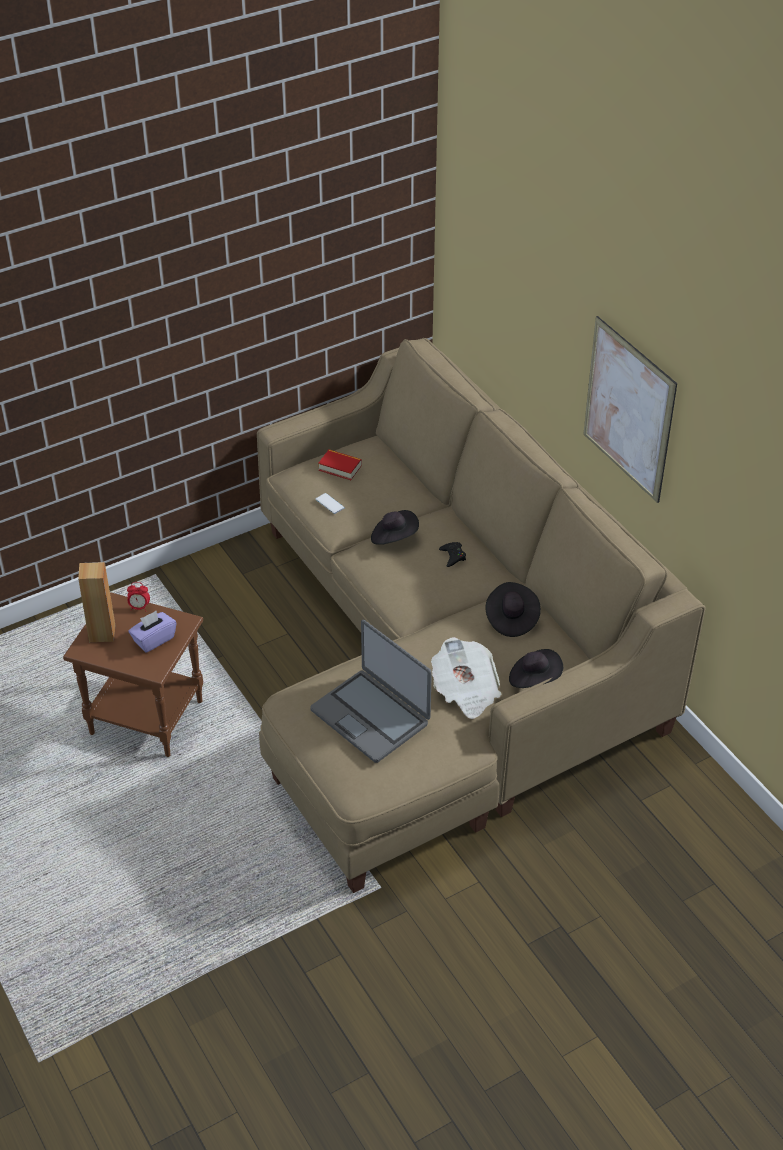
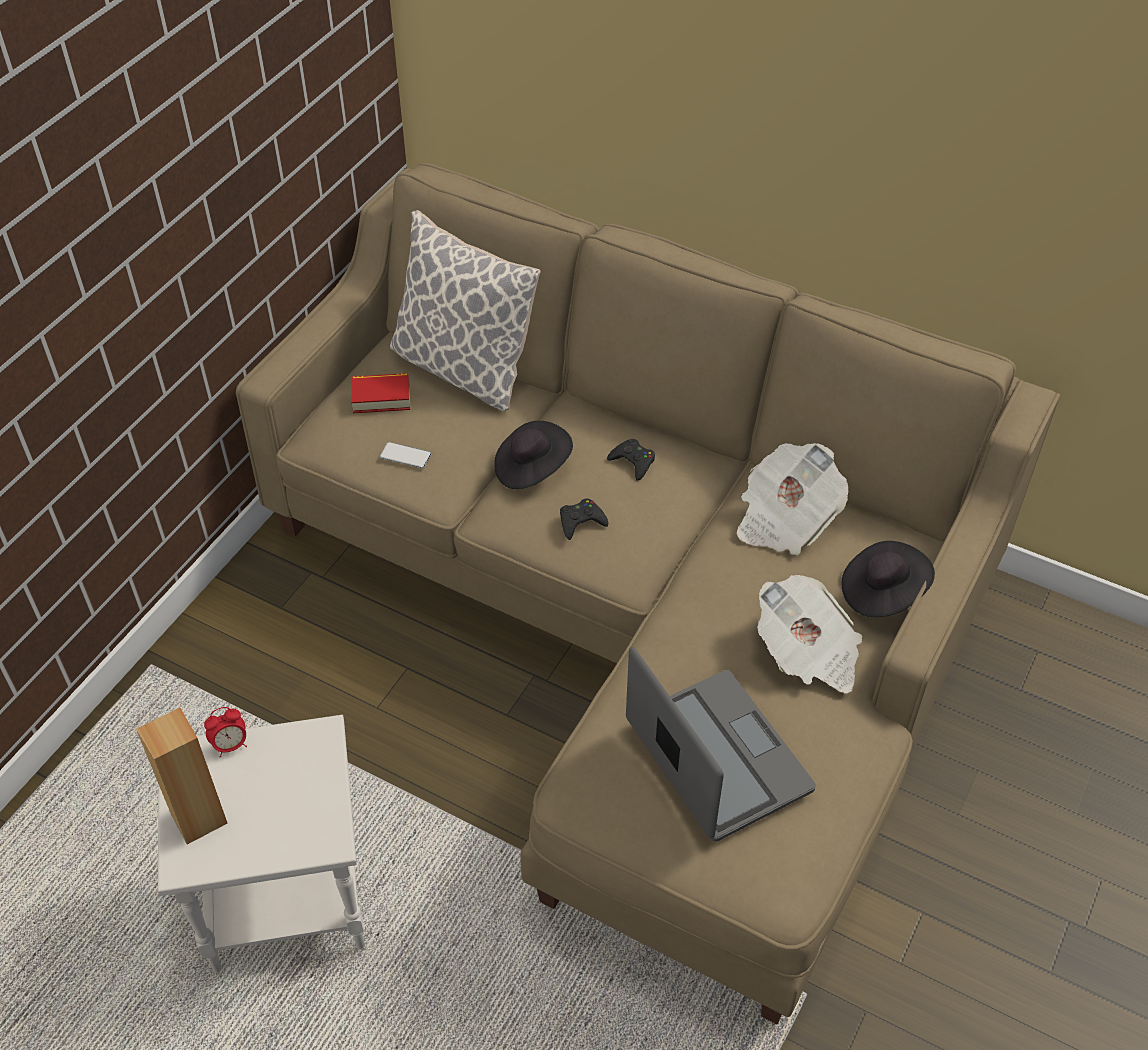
camera: 30 degrees left, 5 degrees up
brown side table [63,592,203,757] -> white side table [158,715,365,973]
purple tissue box [128,611,177,653] -> none
laptop [310,620,432,763] -> laptop turned 135 degrees counterclockwise [626,647,816,842]
black hat [485,582,541,637] -> newspaper [737,443,848,555]
picture [583,316,677,503] -> none
none -> pillow [390,210,541,411]
none -> black game controller [560,499,608,540]

